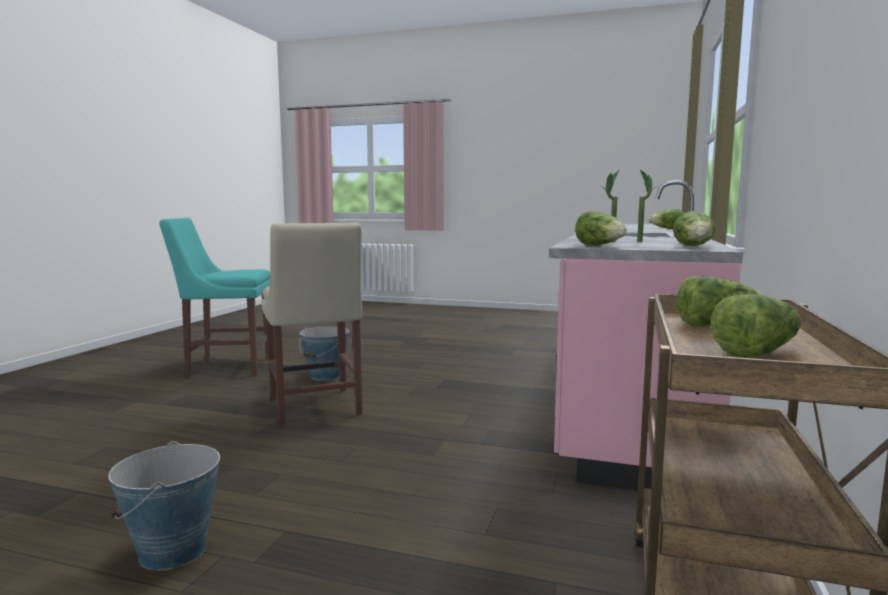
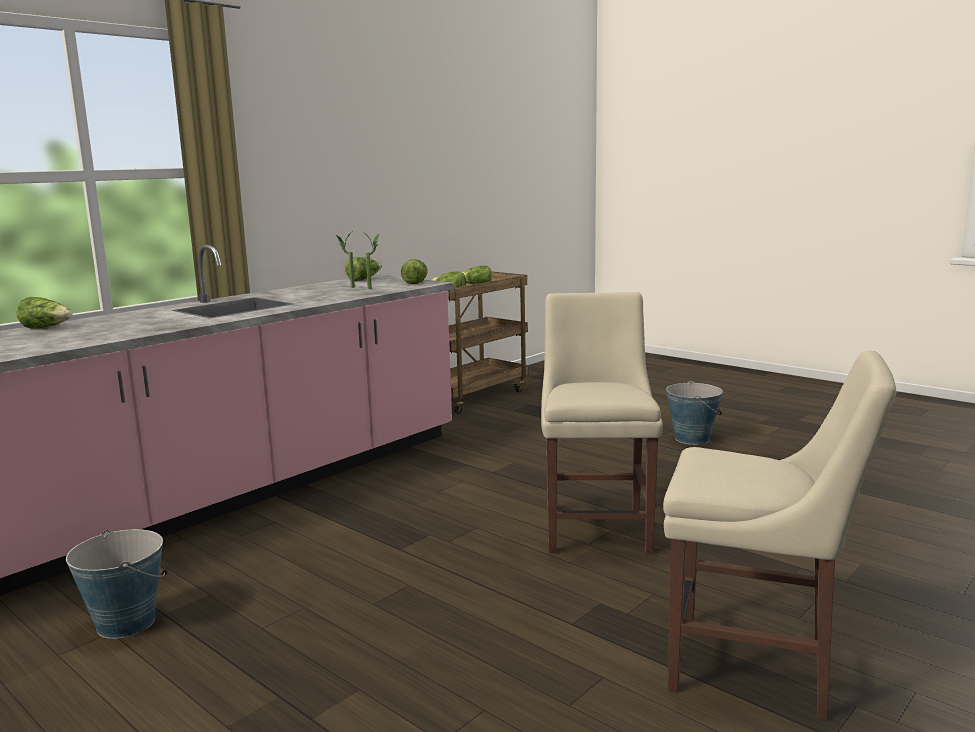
camera: 155 degrees left, 5 degrees up
turquoise chair [159,218,270,377] -> beige chair [663,350,896,721]
bucket [299,327,349,381] -> bucket moved to [66,529,168,639]

